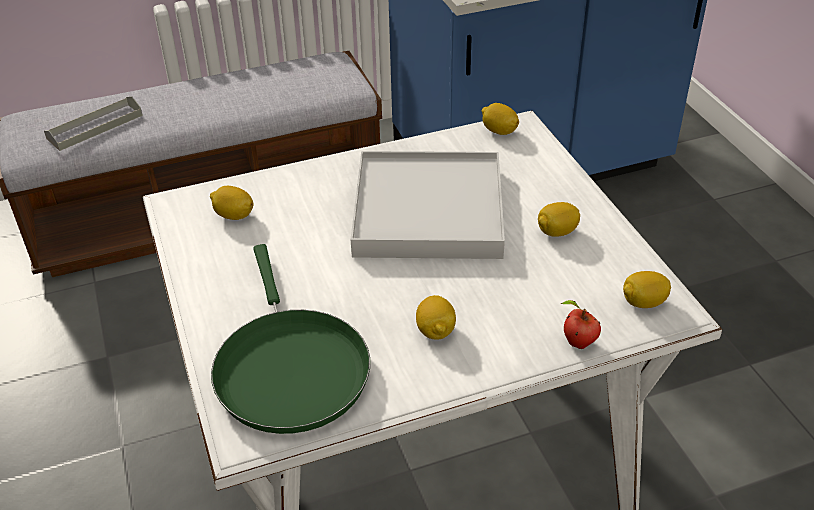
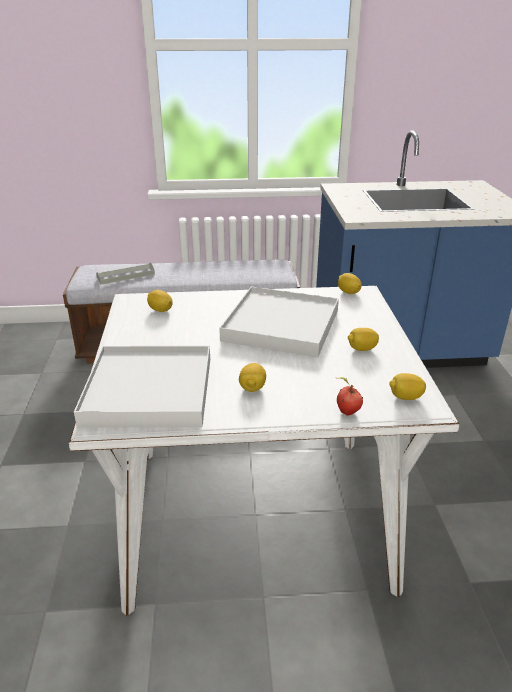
camera: 15 degrees right, 10 degrees down
green frying pan [211,244,370,434] -> white tray [74,346,210,428]

